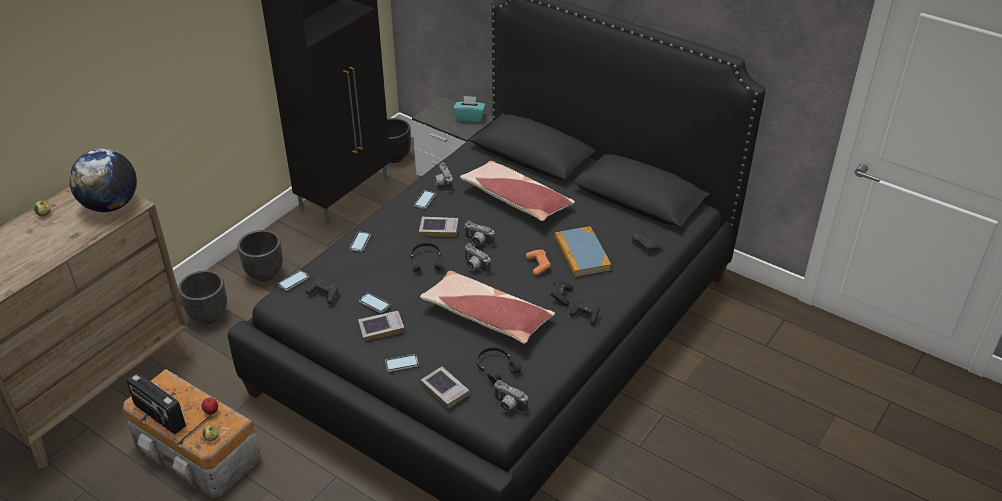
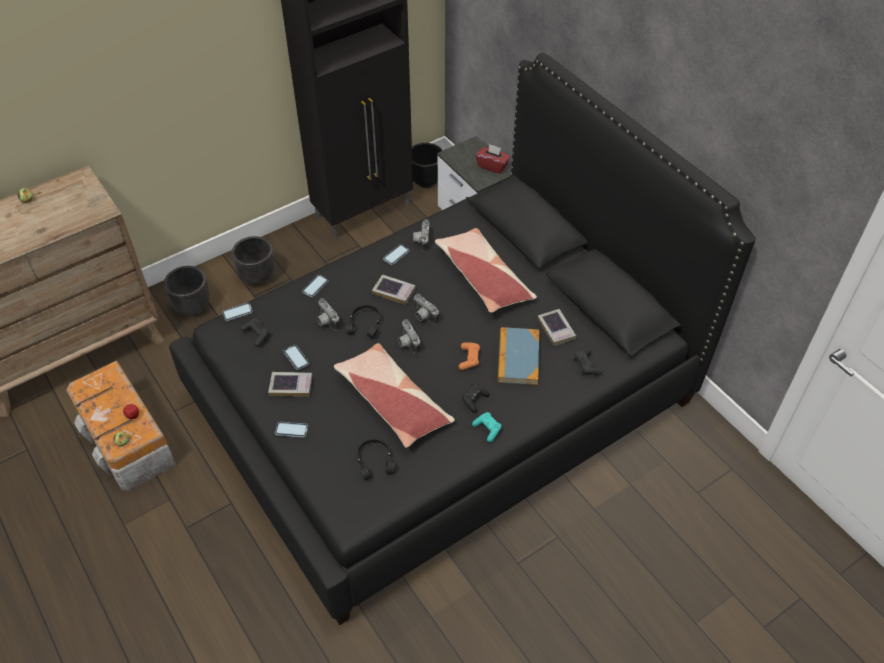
camera: 20 degrees right, 10 degrees up
globe [69,149,137,212] -> none
radio [126,372,186,434] -> none
book [421,366,470,409] -> book moved to [538,309,576,346]
turquoise tissue box [453,96,485,122] -> red tissue box [476,144,510,174]
camera [493,380,528,413] -> camera moved to [317,298,340,331]
black game controller [570,299,599,325] -> turquoise game controller [472,412,502,442]

